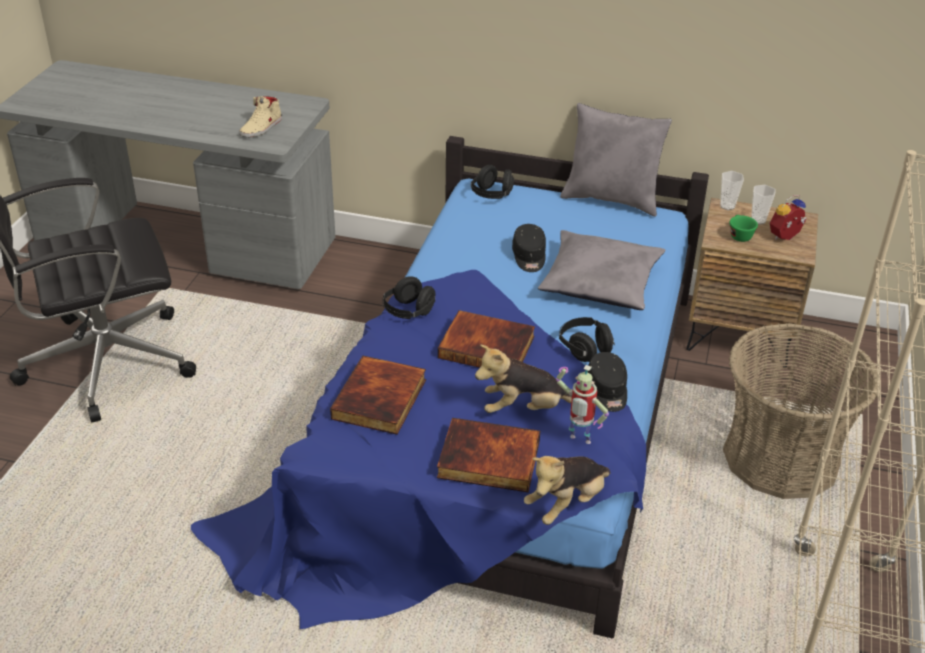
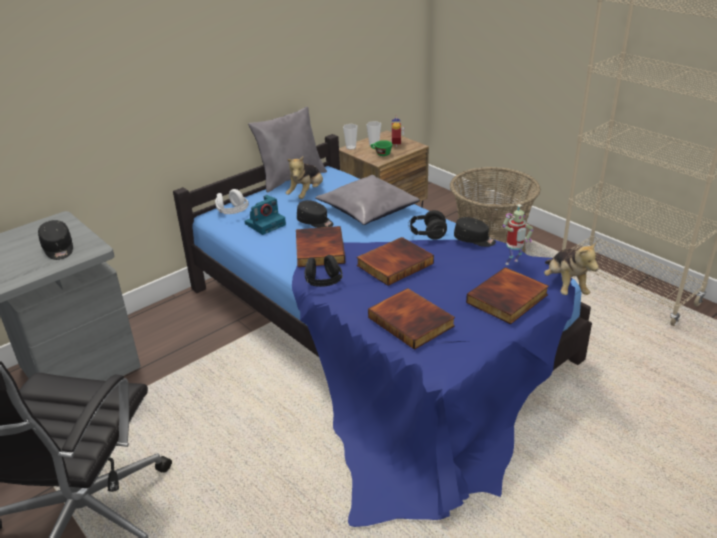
camera: 55 degrees left, 5 degrees down
beige shoe [240,96,282,137] -> black cap [38,220,73,260]
black headphones [471,165,514,199] -> white headphones [215,189,249,214]
plush toy [475,345,572,413] -> plush toy moved to [286,156,323,199]
none -> camera [245,195,286,235]
none -> book [296,226,345,267]

